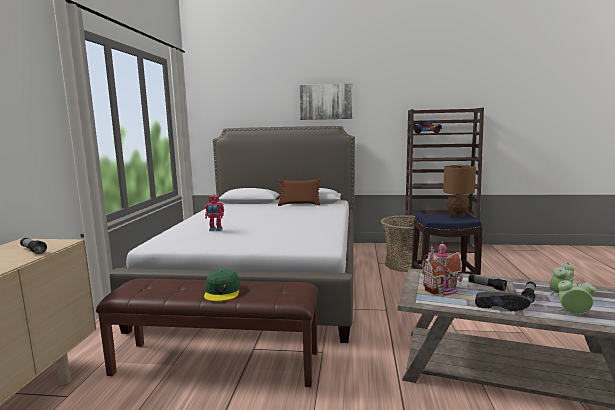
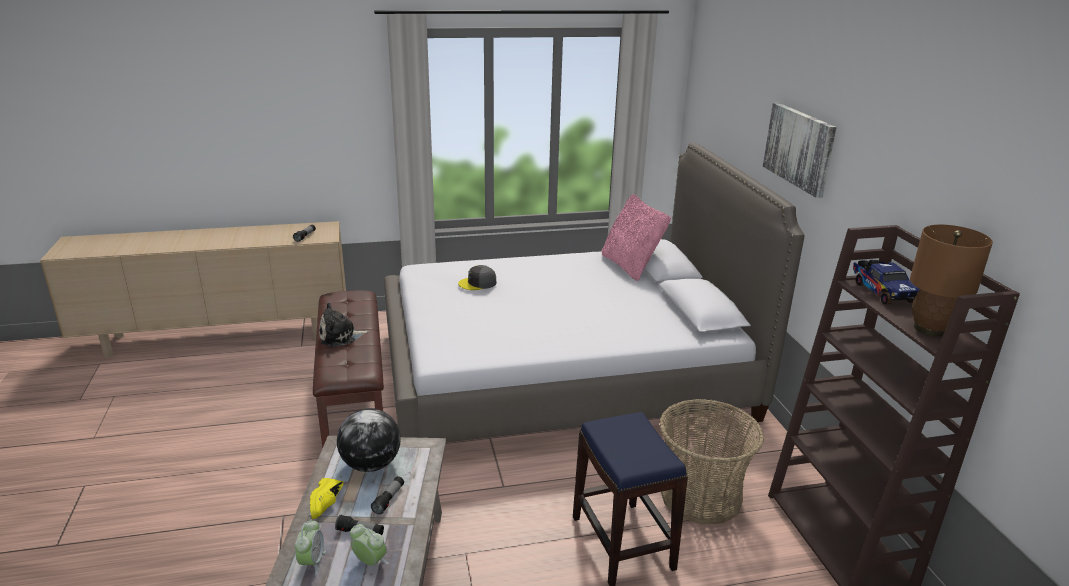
camera: 70 degrees right, 15 degrees up
green cap [204,270,240,301] -> plush toy [319,302,370,346]
toy robot [205,194,224,231] -> grey cap [458,265,496,290]
brown pillow [278,178,321,206] -> none
toy house [422,241,463,296] -> globe [337,408,401,472]
brown table lamp [443,164,476,218] -> brown table lamp moved to [910,225,993,337]
black shoe [475,292,530,311] -> yellow shoe [310,478,343,519]
none -> pink pillow [601,194,672,281]

